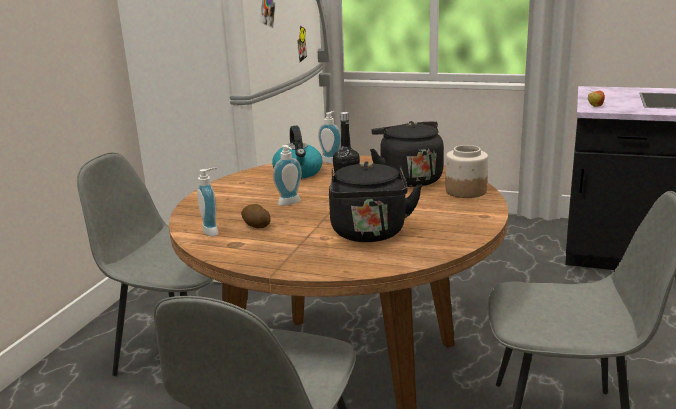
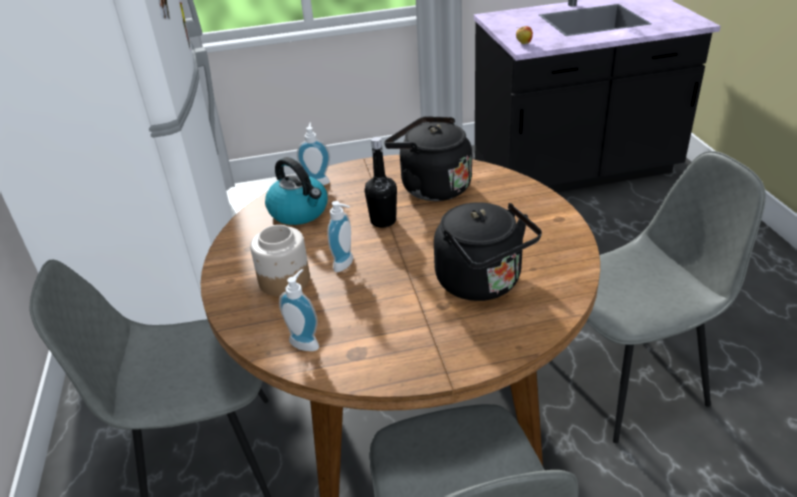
camera: 30 degrees left, 15 degrees up
potato [241,204,271,229] -> none
jar [445,145,488,198] -> jar moved to [250,225,310,296]

